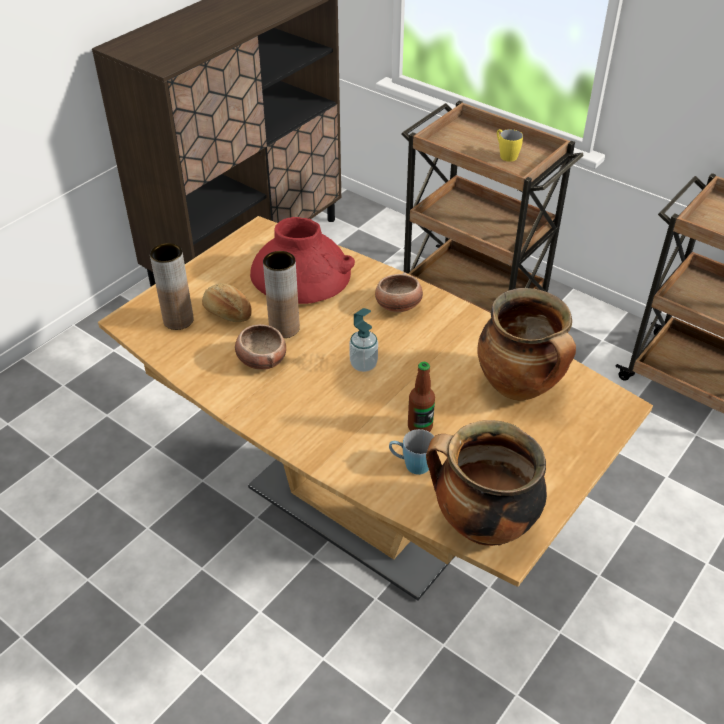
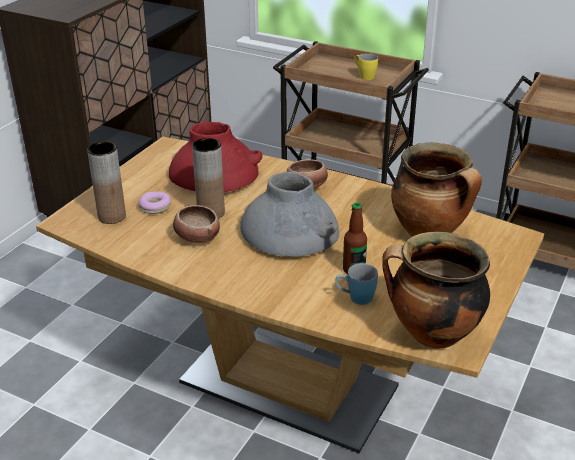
camera: 10 degrees left, 10 degrees down
bread [202,283,252,322] -> donut [138,191,171,214]
soap dispenser [349,308,378,372] -> grey vase [240,172,340,256]

